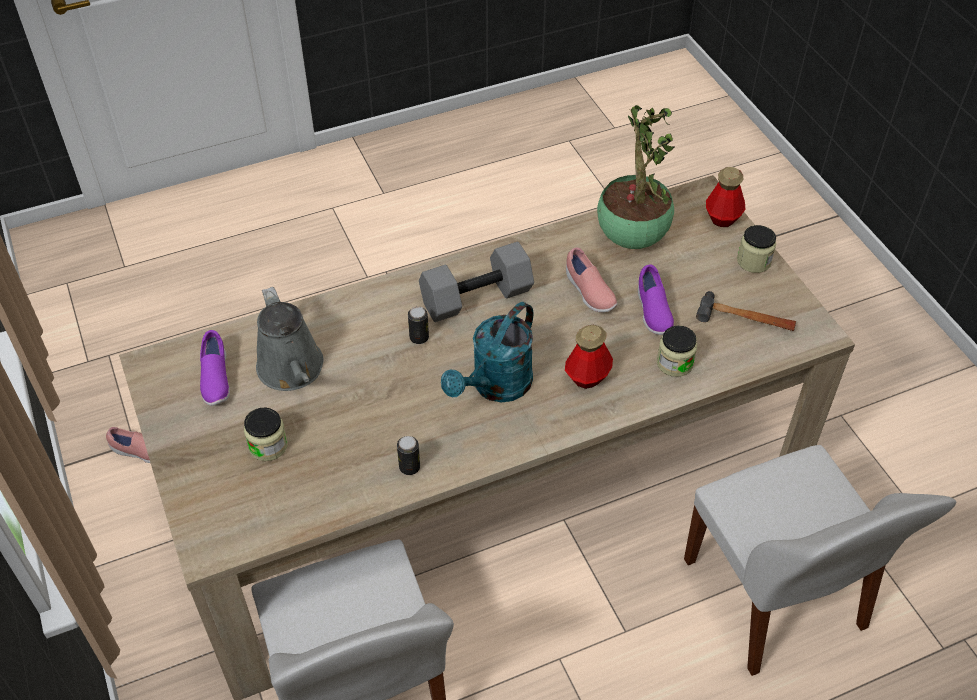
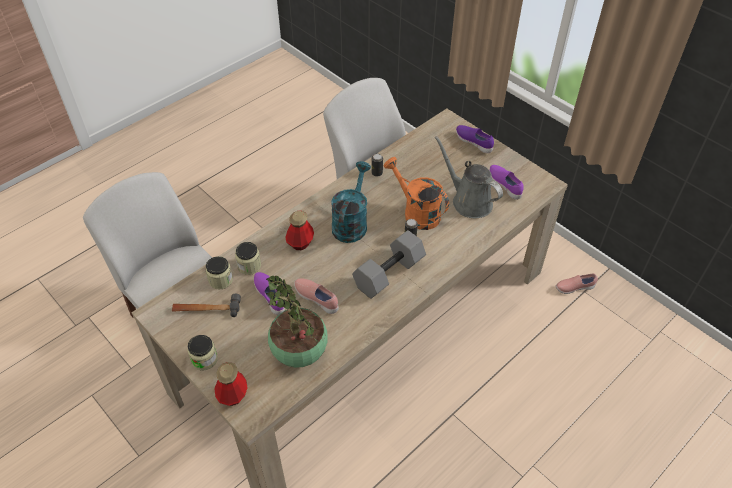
camera: 160 degrees right, 0 degrees up
jar [244,407,288,461] -> jar moved to [206,256,233,289]
none -> orange watering can [384,157,449,230]
none -> purple shoe [456,125,494,153]

